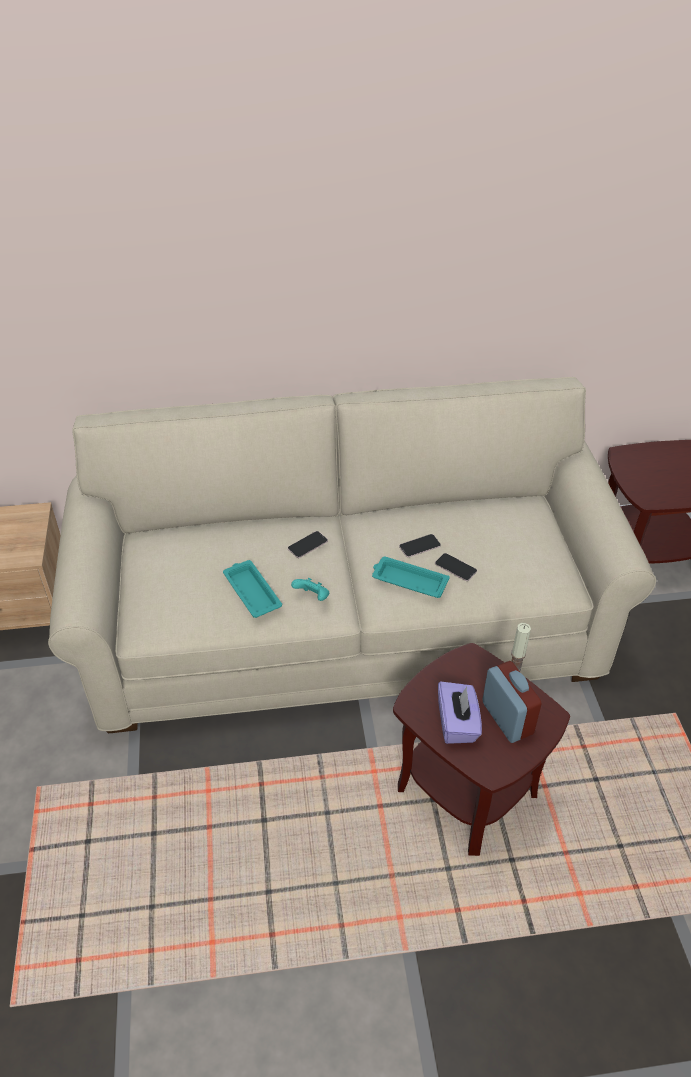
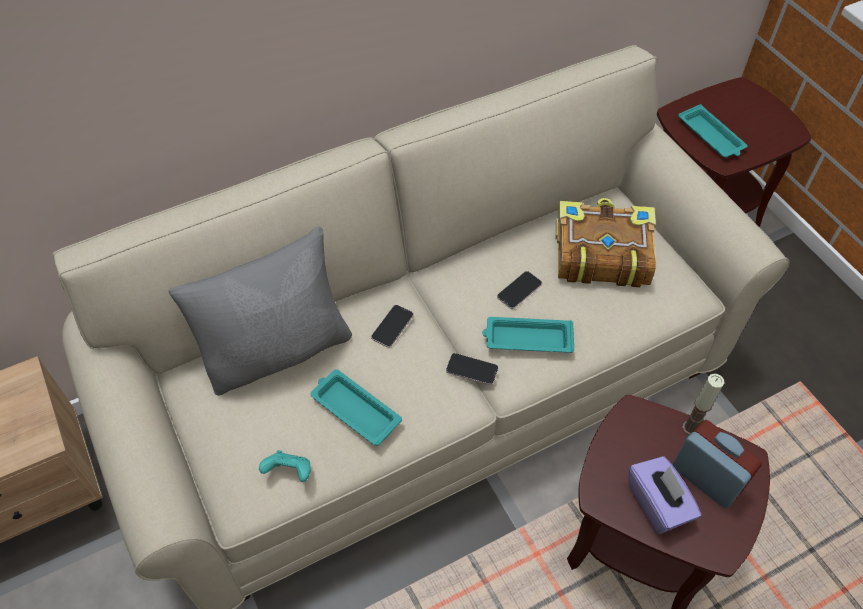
camera: 20 degrees left, 10 degrees up
turquoise game controller [291,578,329,601] -> turquoise game controller moved to [259,450,311,482]
phone [435,553,477,581] -> phone moved to [446,353,498,385]
none -> grey pillow [168,226,352,396]
none -> book [556,198,656,287]
none -> turquoise tray [678,104,747,158]

